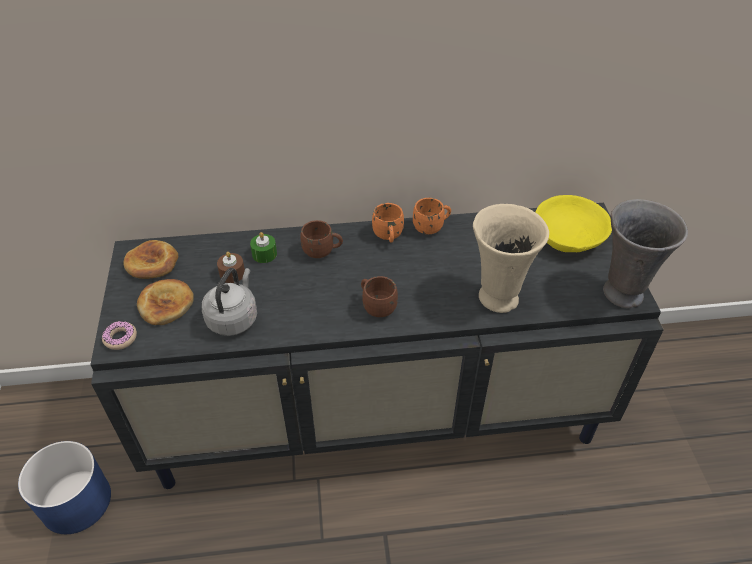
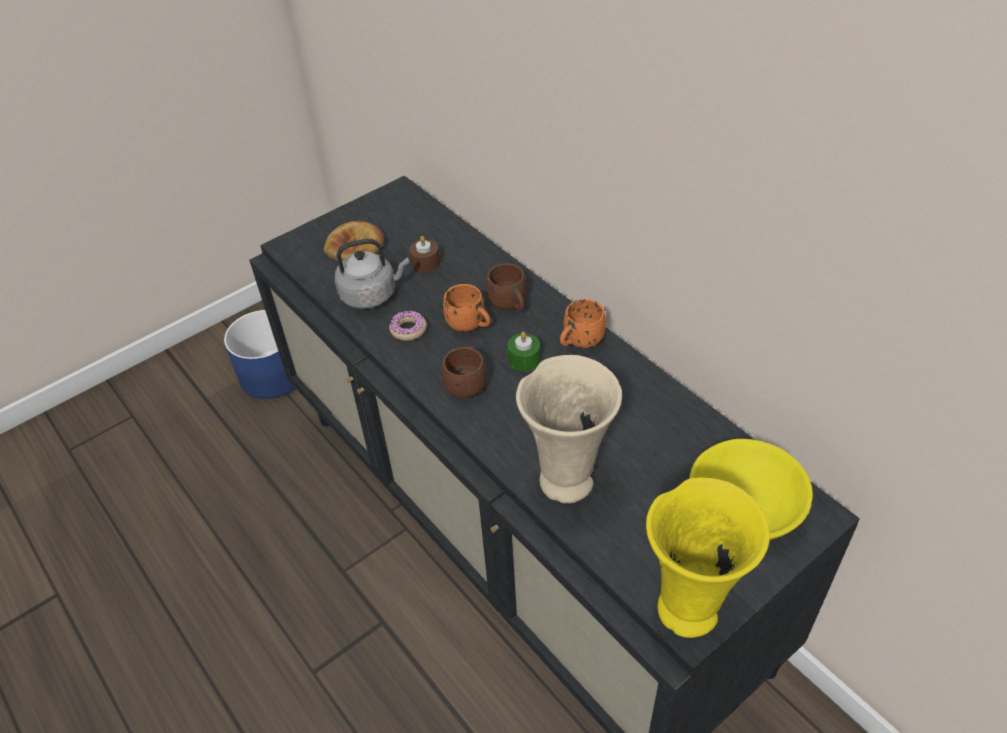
camera: 60 degrees right, 0 degrees up
donut [102,321,137,350] -> donut moved to [389,311,427,341]
bread [123,240,178,279] -> none
green candle [250,232,277,263] -> green candle moved to [507,332,540,371]
orange mug [413,198,451,235] -> orange mug moved to [443,284,490,332]
grey vase [603,199,688,308] -> yellow vase [646,477,770,638]

